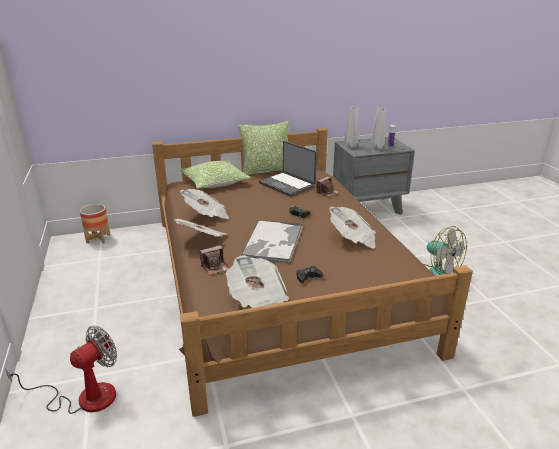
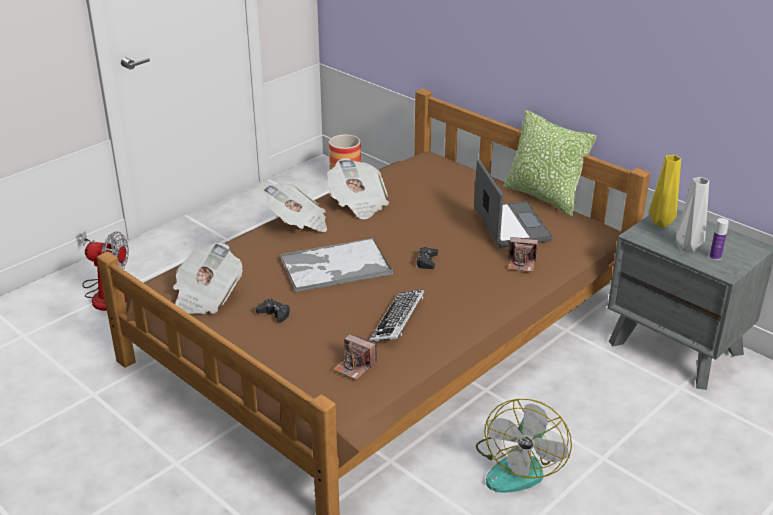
camera: 60 degrees right, 5 degrees up
pillow [180,160,250,189] -> none
camera [200,245,228,275] -> camera moved to [333,334,377,380]
laptop [259,141,317,197] -> laptop turned 150 degrees clockwise [474,160,553,248]
newspaper [329,206,376,248] -> keyboard [370,290,424,342]
grey vase [344,107,359,148] -> yellow vase [649,155,681,227]

